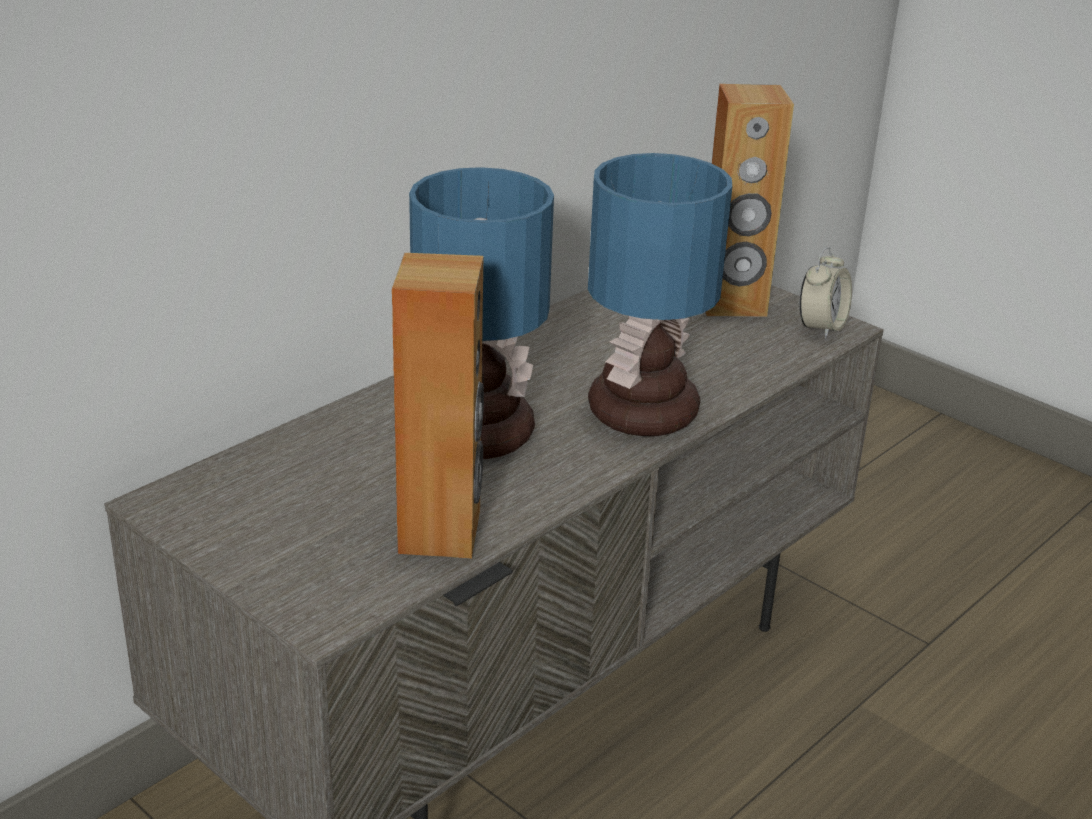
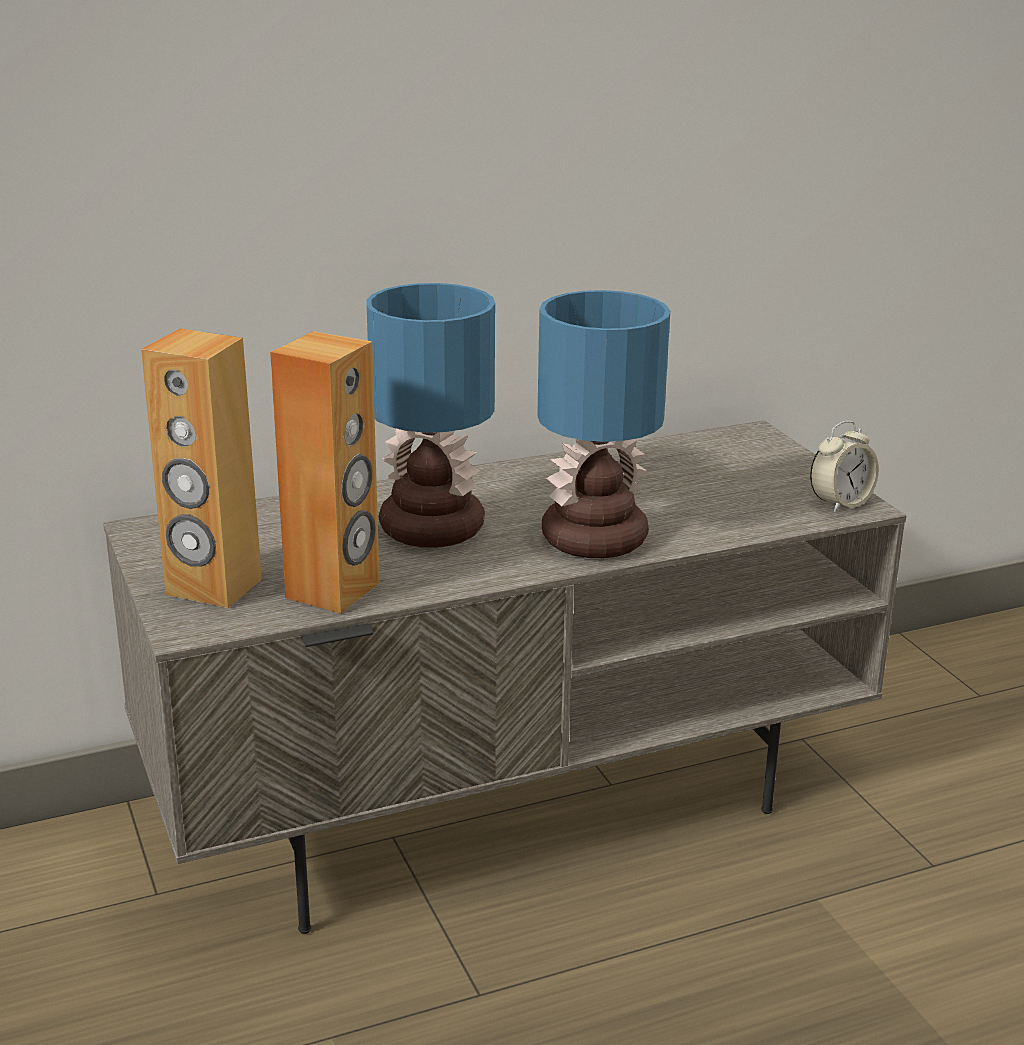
camera: 25 degrees right, 5 degrees down
brown speaker [706,84,794,317] -> brown speaker moved to [141,329,262,608]

